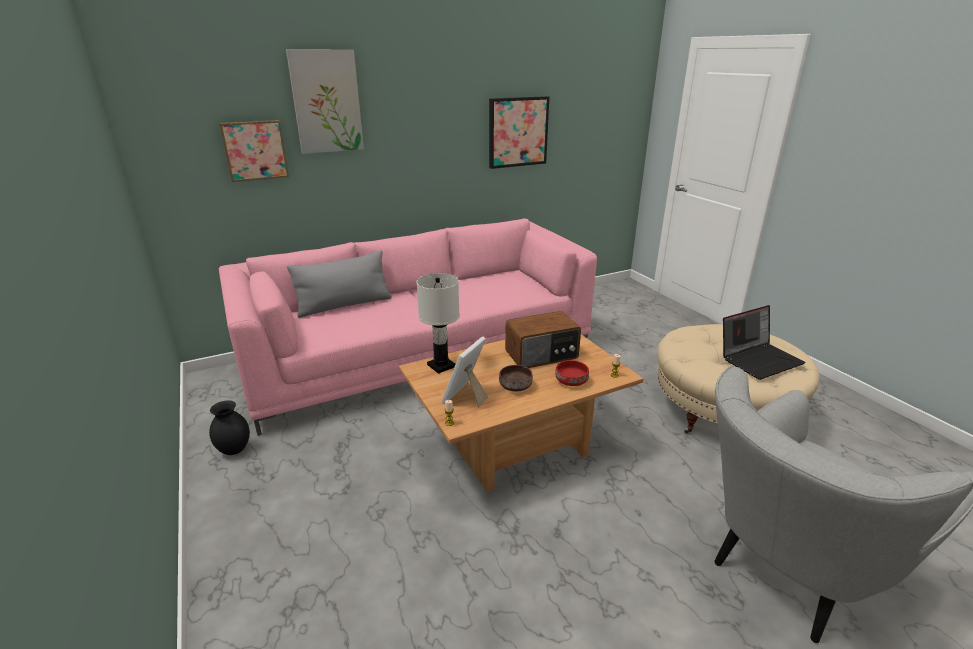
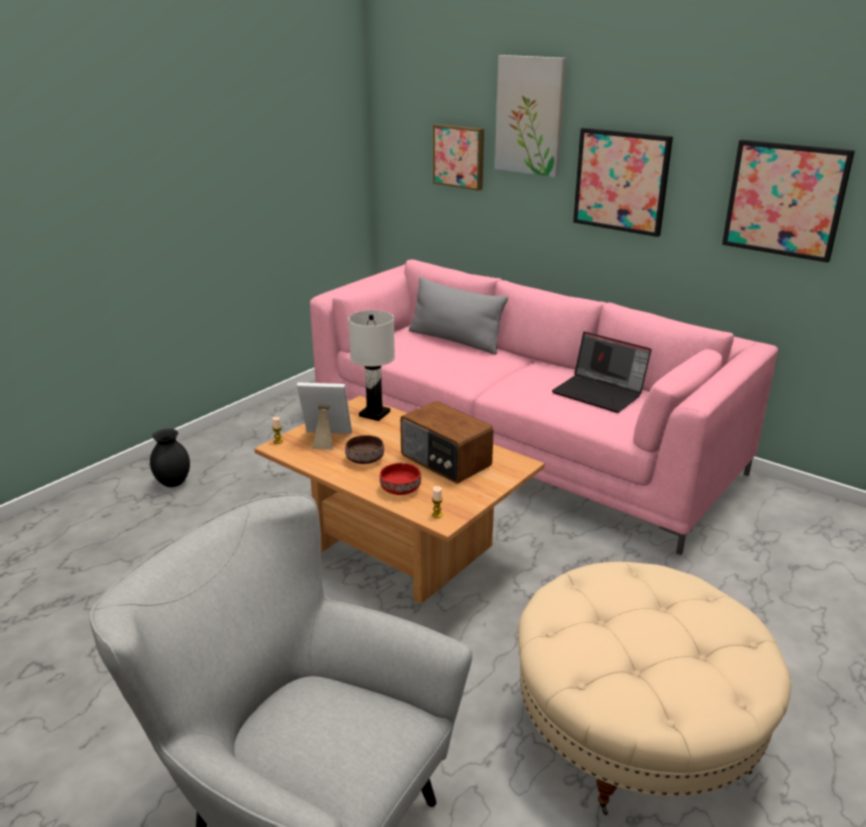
camera: 65 degrees right, 0 degrees up
black vase [209,400,250,455] -> black vase moved to [150,429,190,487]
laptop [723,305,806,380] -> laptop moved to [552,332,652,413]
none -> picture [573,128,673,237]

